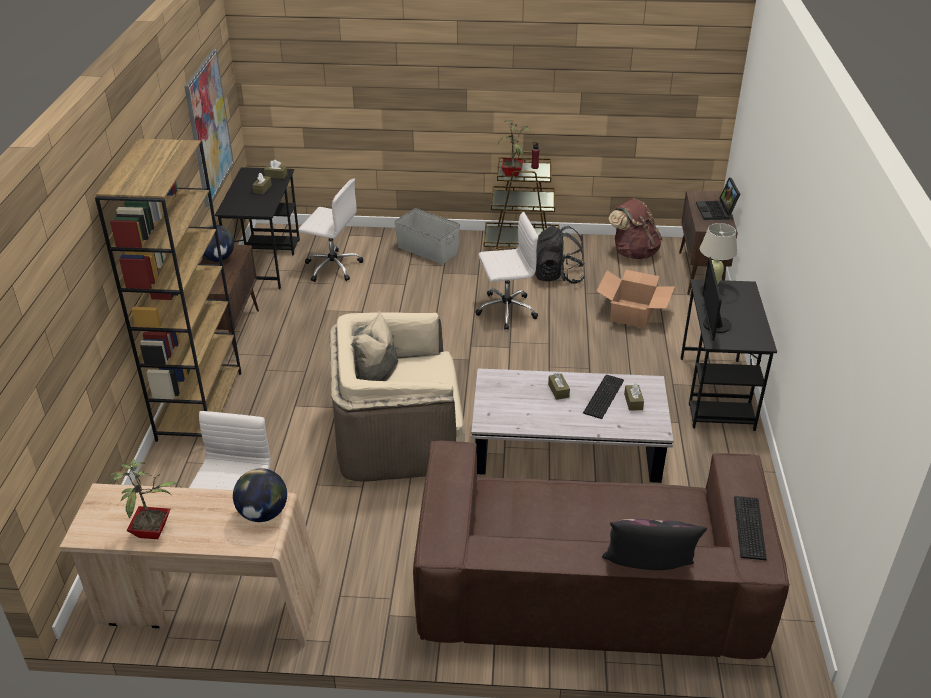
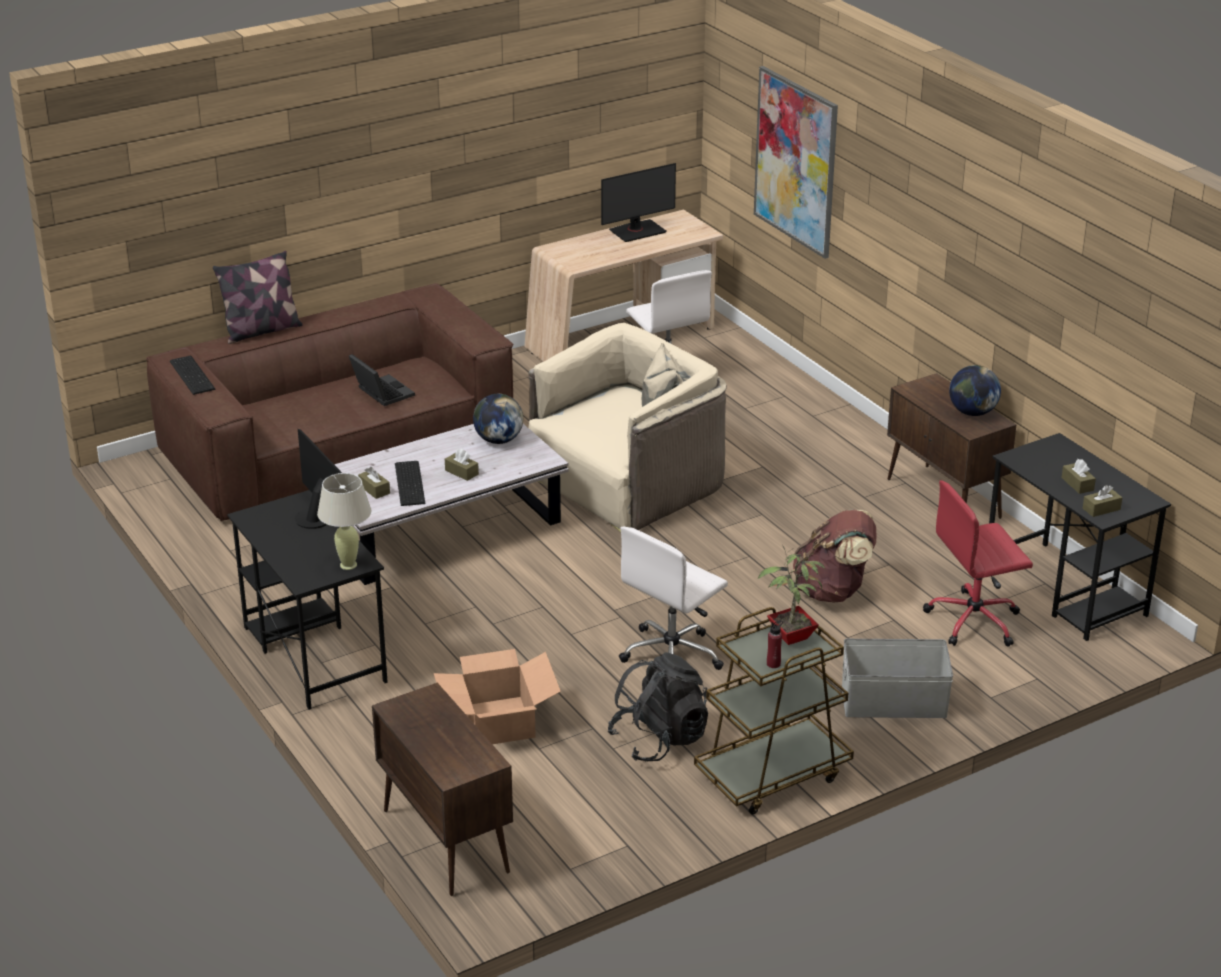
camera: 145 degrees right, 5 degrees down
brown bookcase [95,139,241,442] -> none
potted plant [108,459,181,539] -> monitor [601,163,676,242]
picture [184,49,234,207] -> picture moved to [754,66,838,259]
globe [233,468,287,522] -> globe moved to [473,394,523,444]
white office chair [298,179,363,282] -> red office chair [923,480,1033,647]
brown backpack [608,199,663,259] -> brown backpack moved to [793,509,876,603]
laptop [696,178,740,220] -> laptop moved to [349,354,415,406]

